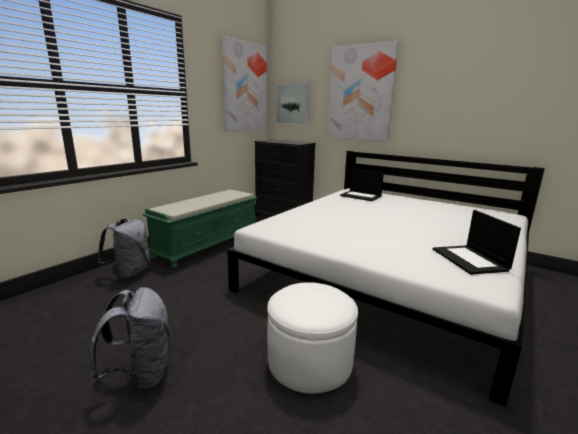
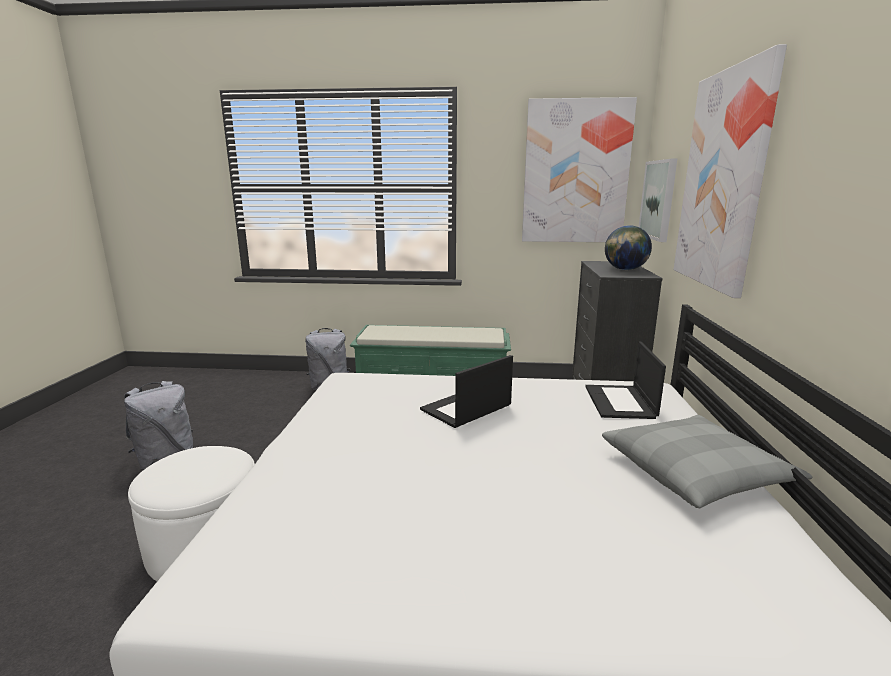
camera: 60 degrees right, 0 degrees up
laptop [433,210,521,275] -> laptop moved to [420,355,513,428]
none -> grey pillow [602,415,812,508]
none -> globe [605,225,652,270]

